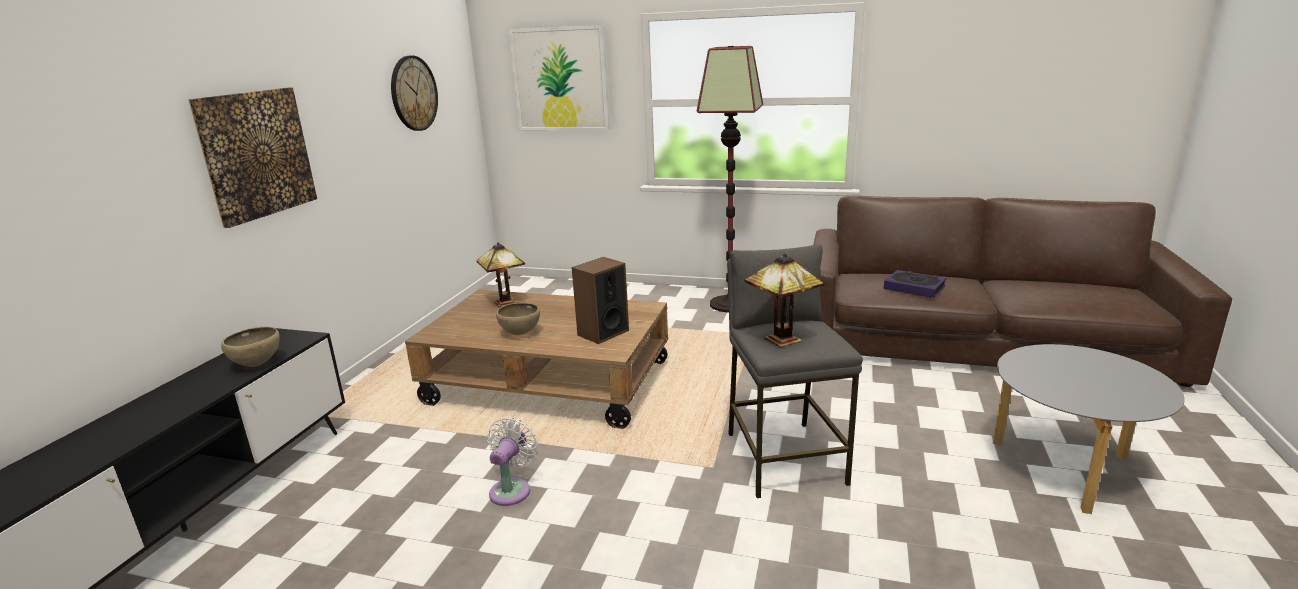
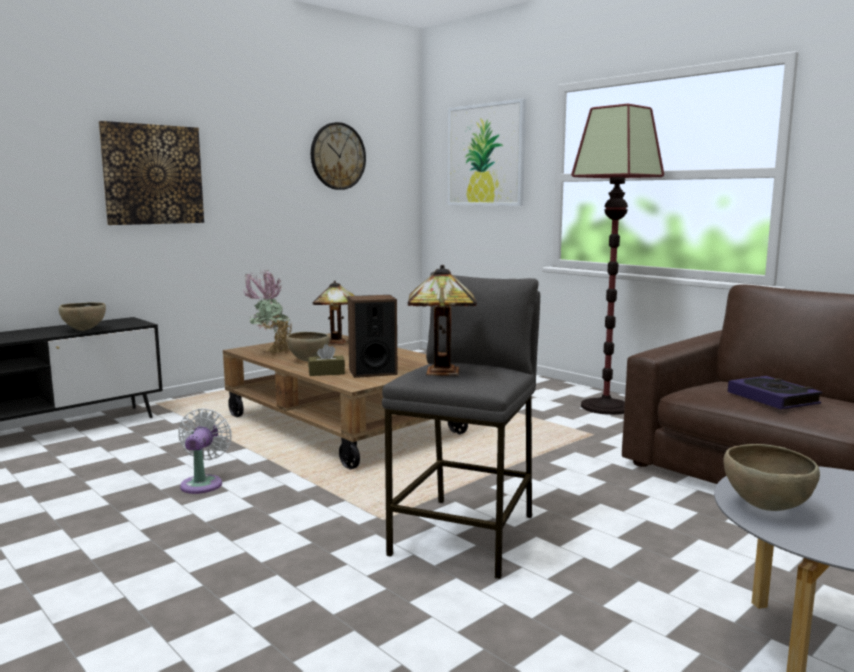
camera: 30 degrees right, 10 degrees down
white fan [487,418,538,506] -> white fan turned 45 degrees counterclockwise [178,408,232,494]
none -> potted plant [244,270,292,355]
none -> brown tissue box [308,344,345,376]
none -> brown bowl [723,444,820,511]

